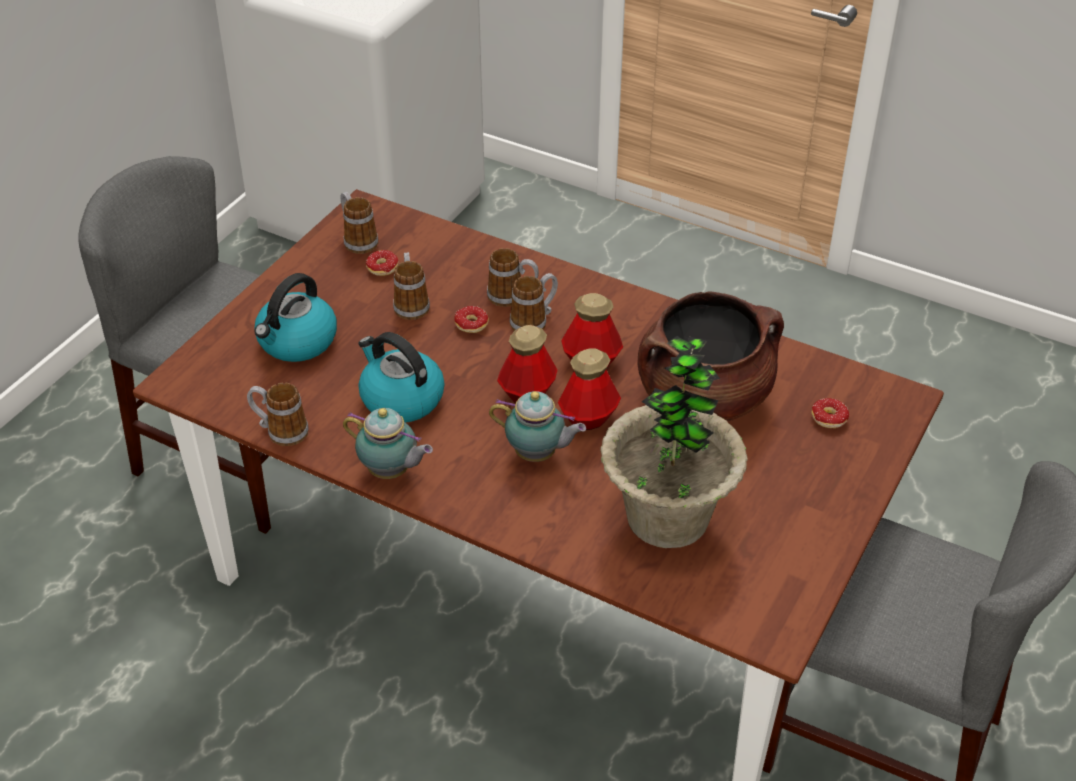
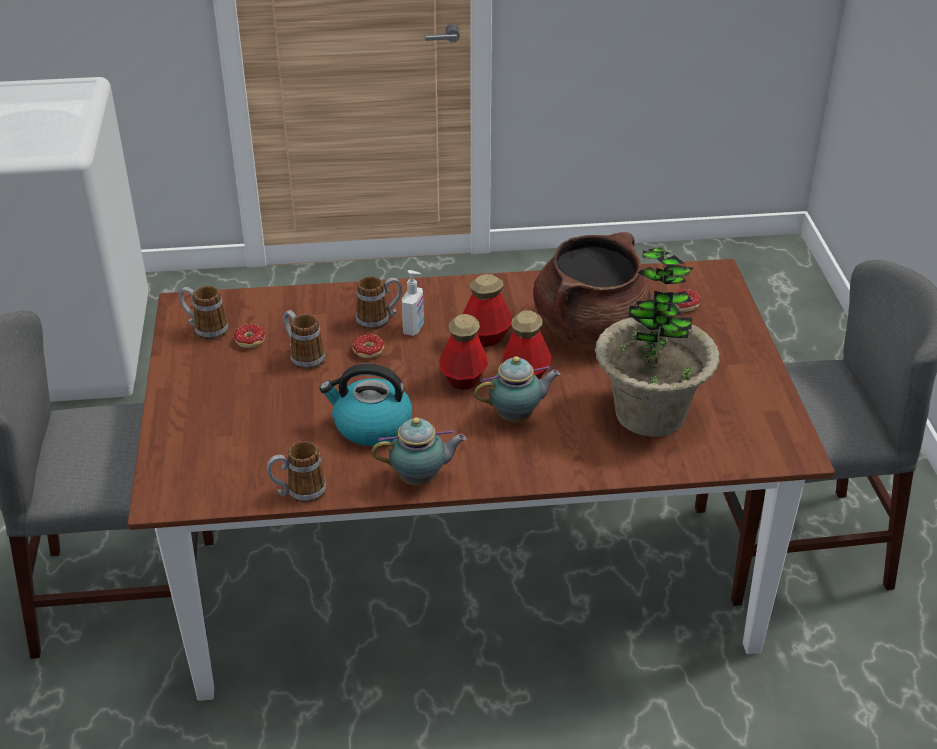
camera: 35 degrees left, 5 degrees down
kettle [254,273,337,362] -> none
mug [510,273,558,331] -> soap dispenser [402,270,424,336]

